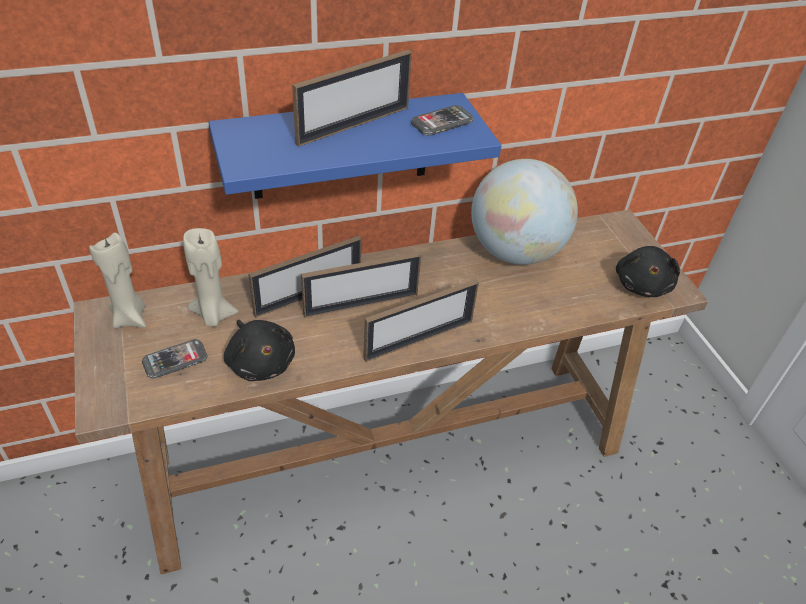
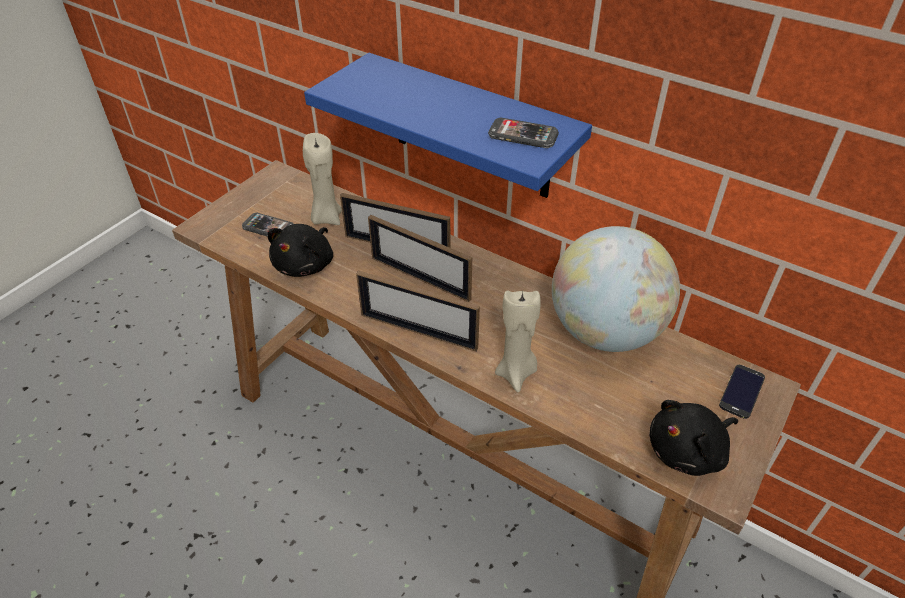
camera: 55 degrees right, 0 degrees up
beige candle [89,233,146,329] -> beige candle moved to [495,290,541,392]
picture frame [292,50,412,147] -> none
none -> phone [719,365,765,419]

